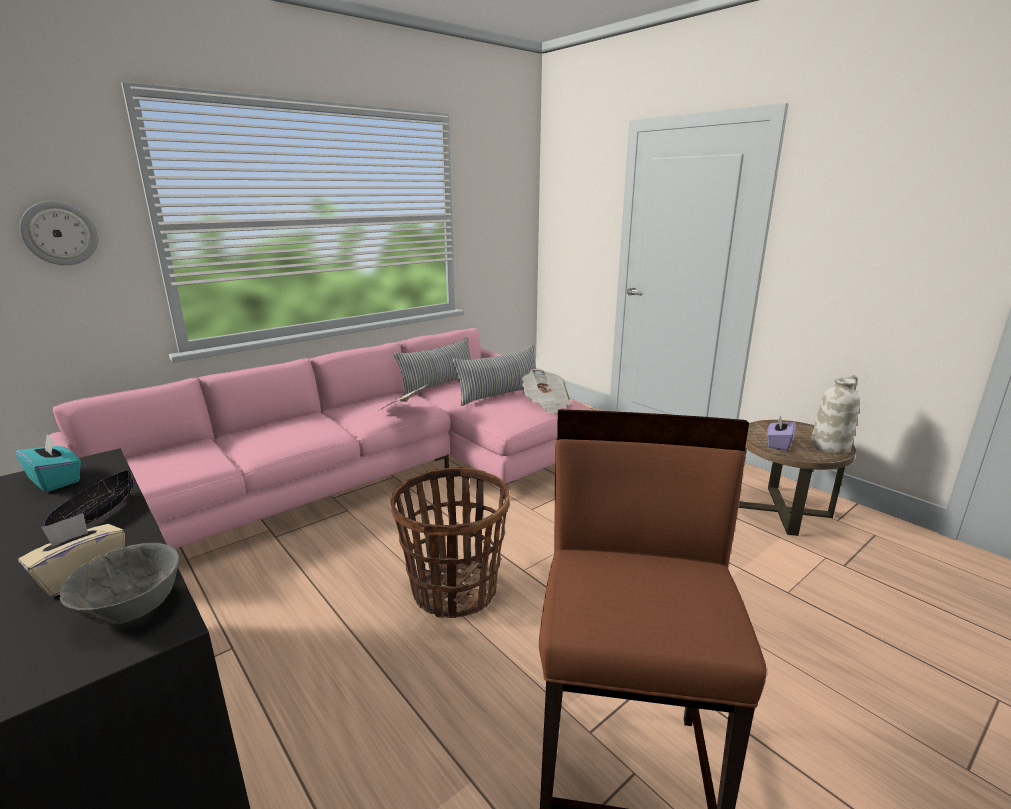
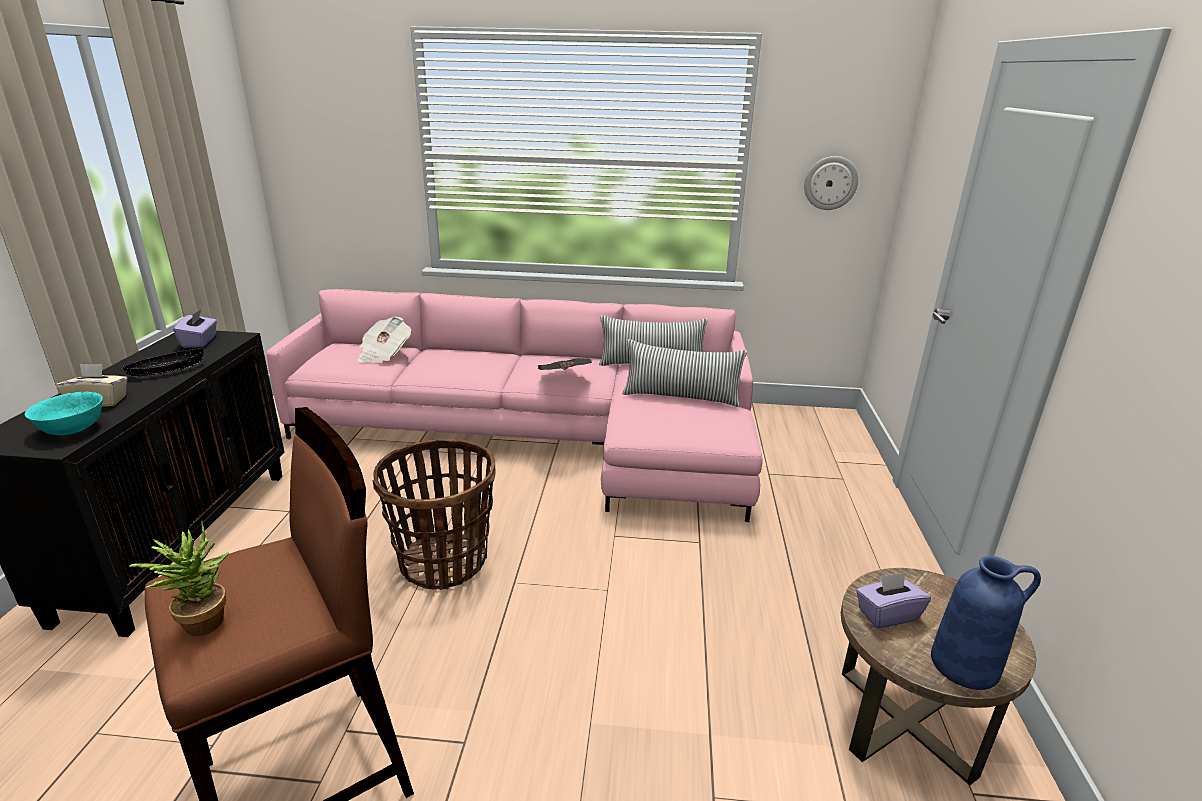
camera: 45 degrees right, 5 degrees up
turquoise tissue box [16,435,81,492] -> purple tissue box [173,309,217,348]
wall clock [20,201,98,265] -> wall clock moved to [804,156,858,210]
grey bowl [60,543,179,625] -> turquoise bowl [25,392,103,435]
newspaper [522,369,571,413] -> newspaper moved to [357,317,411,363]
white vase [811,375,860,455] -> blue vase [931,556,1041,690]
none -> potted plant [129,521,229,636]

